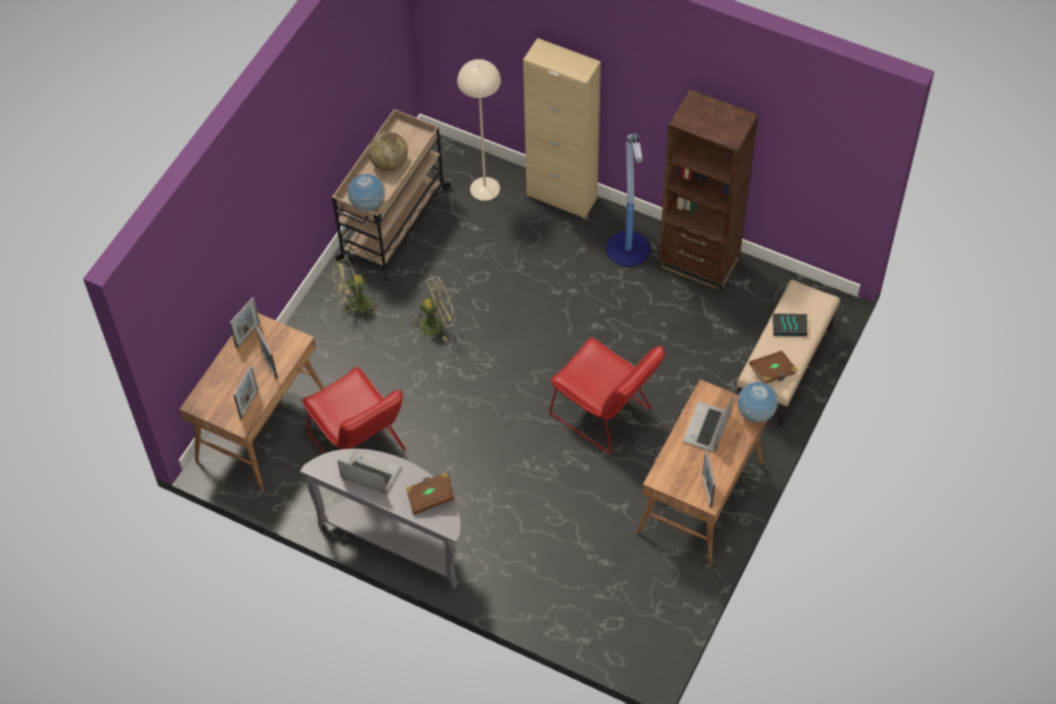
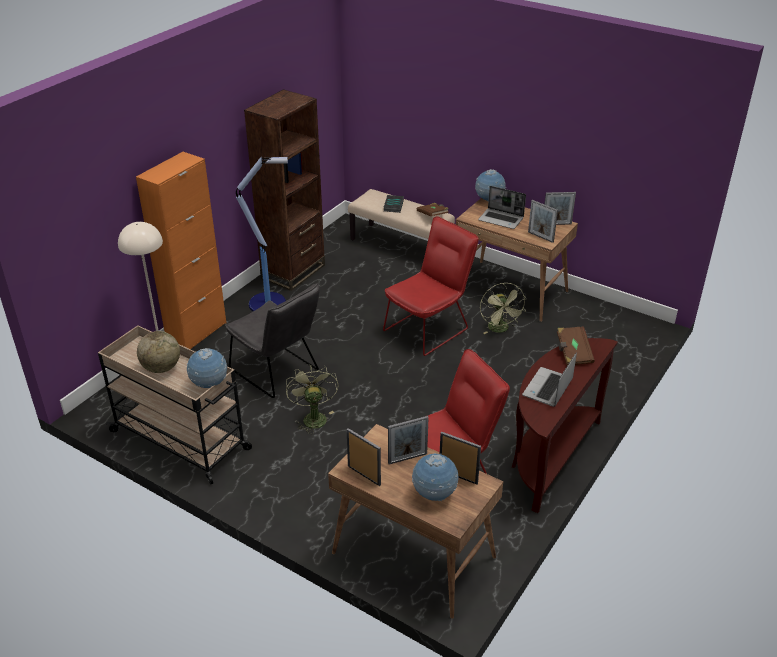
camera: 85 degrees left, 20 degrees down
grey console table [300,449,461,589] -> brown console table [512,338,618,513]
green fan [332,258,380,321] -> green fan moved to [480,283,526,334]
beige cabinet [523,38,601,219] -> orange cabinet [136,152,226,349]
none -> grey chair [225,283,320,398]
none -> globe [412,453,459,501]
none -> picture frame [528,200,558,243]

